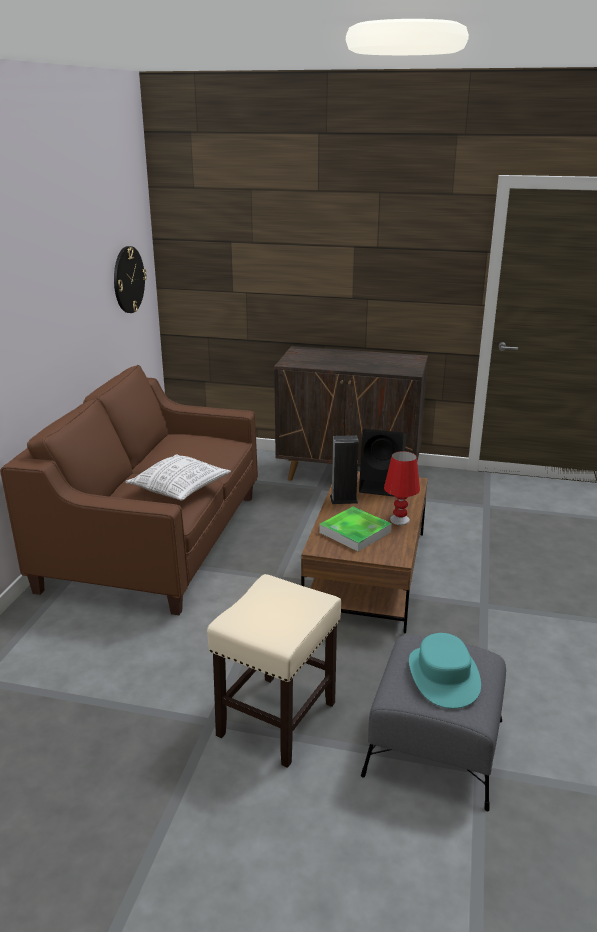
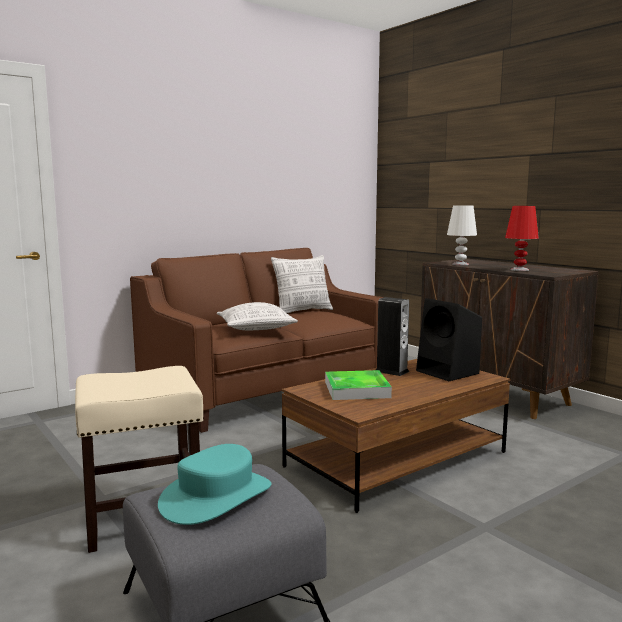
camera: 40 degrees right, 15 degrees down
wall clock [114,246,147,313] -> none
red table lamp [384,451,420,525] -> red table lamp moved to [505,206,539,271]
none -> pillow [271,255,333,313]
none -> white table lamp [447,205,477,265]

